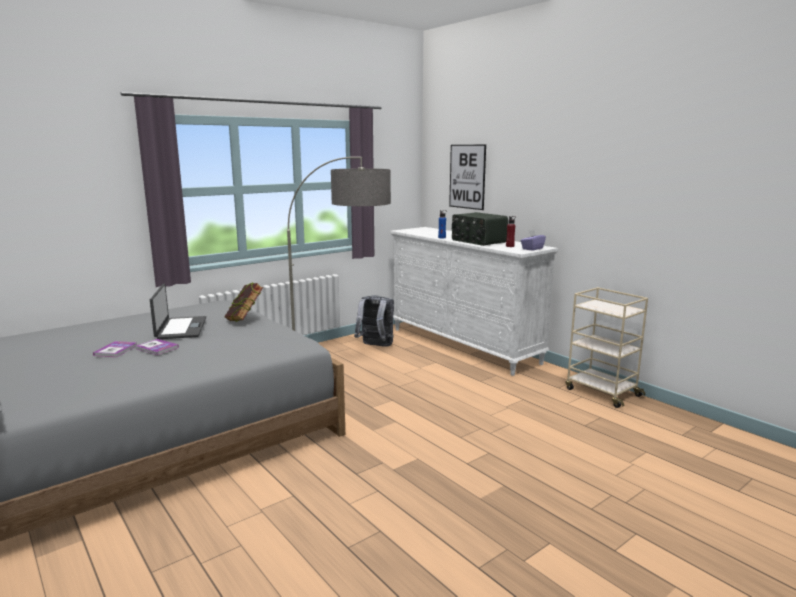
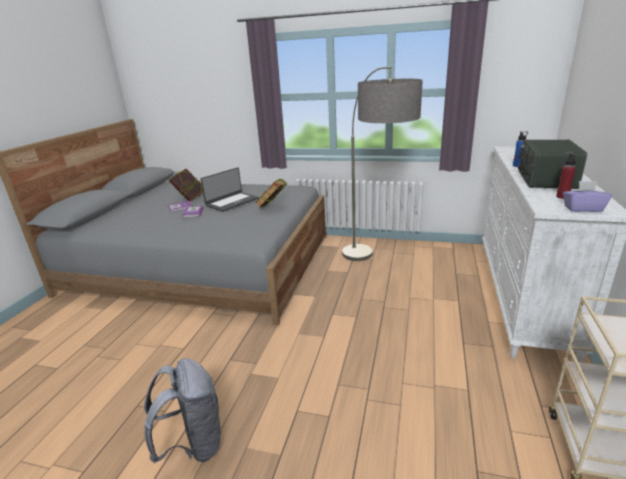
camera: 55 degrees right, 10 degrees up
grey backpack [354,295,394,347] -> grey backpack moved to [144,358,222,463]
picture [449,145,486,210] -> none
none -> book [169,169,203,201]

